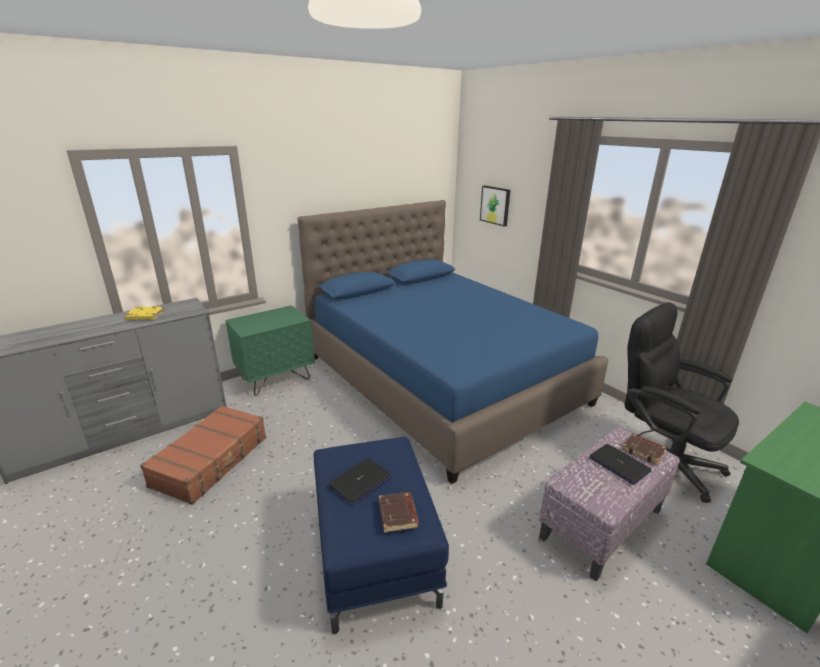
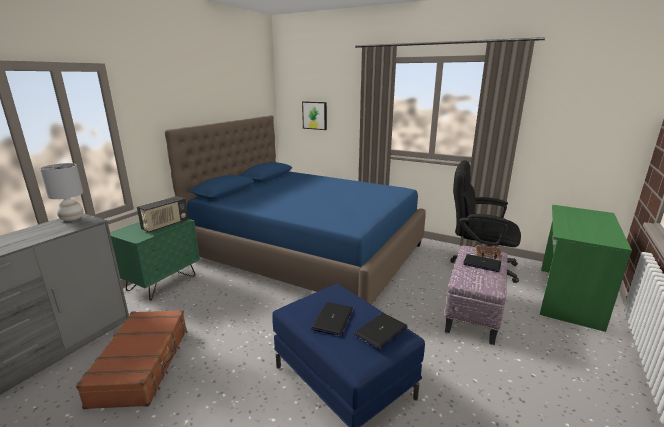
camera: 25 degrees left, 5 degrees down
yellow book [125,306,164,320] -> none
brown book [379,492,419,533] -> laptop [353,313,408,350]
none -> grey table lamp [40,163,84,221]
none -> radio [137,196,188,232]

